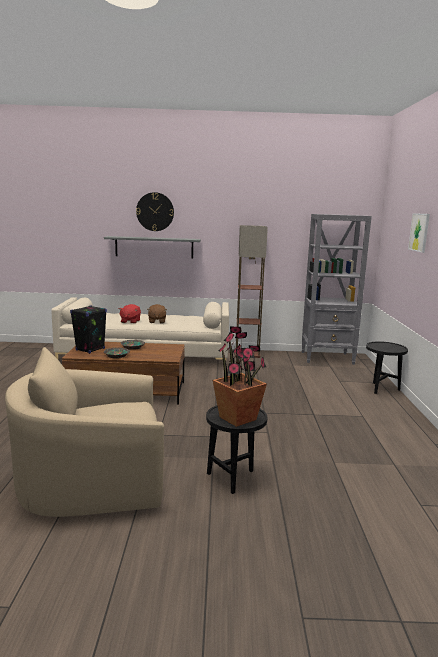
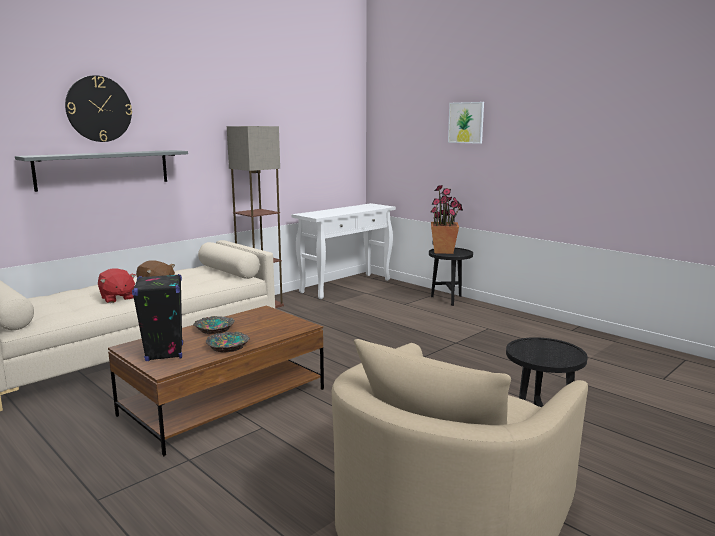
camera: 45 degrees left, 0 degrees up
potted plant [213,326,267,427] -> potted plant moved to [430,185,463,254]
grey bookcase [301,214,372,365] -> white console table [292,203,396,299]

